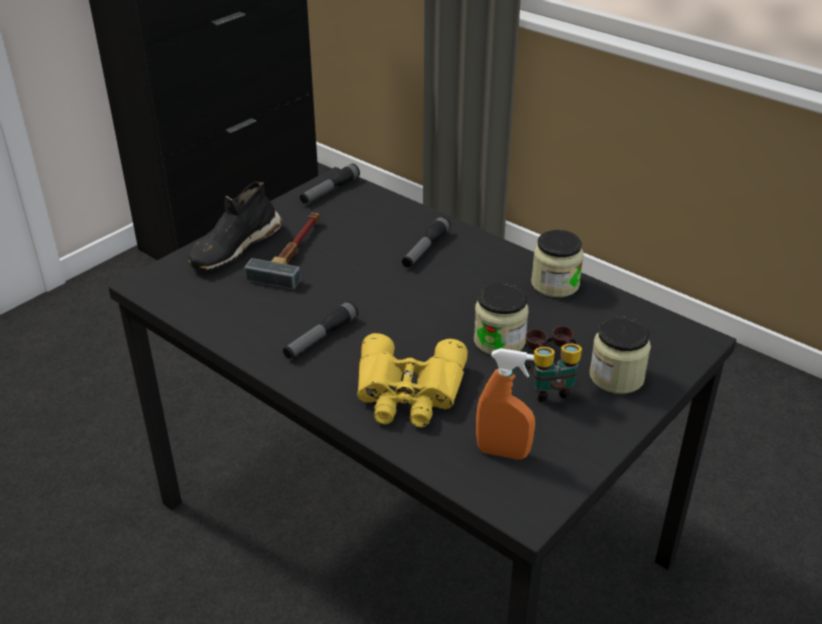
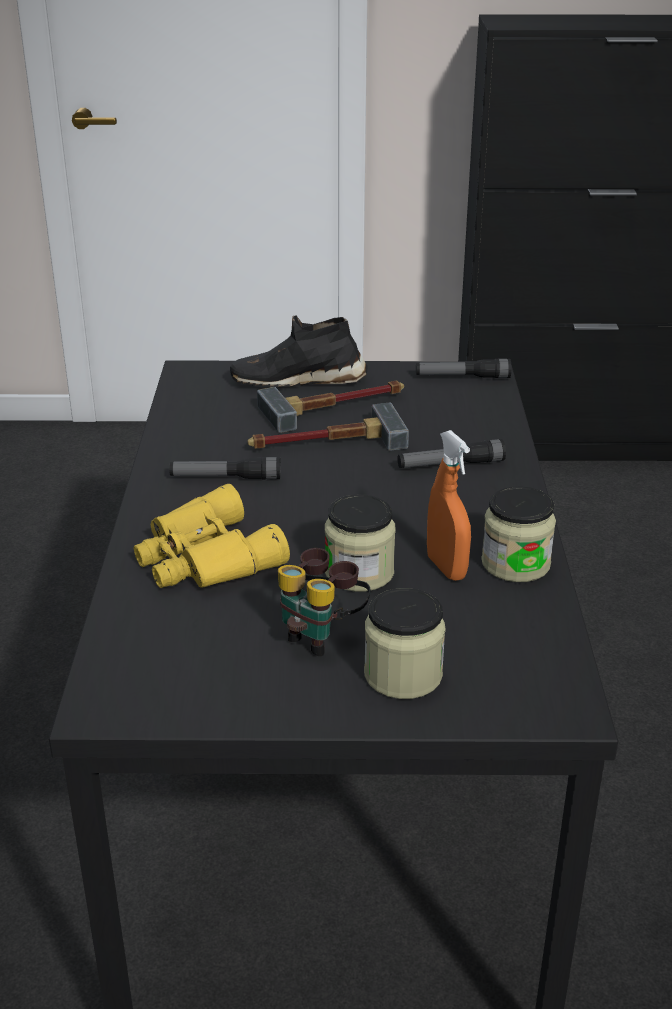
camera: 50 degrees right, 5 degrees down
orange spray bottle [476,348,535,460] -> orange spray bottle moved to [427,430,471,581]
none -> hammer [248,402,409,451]

